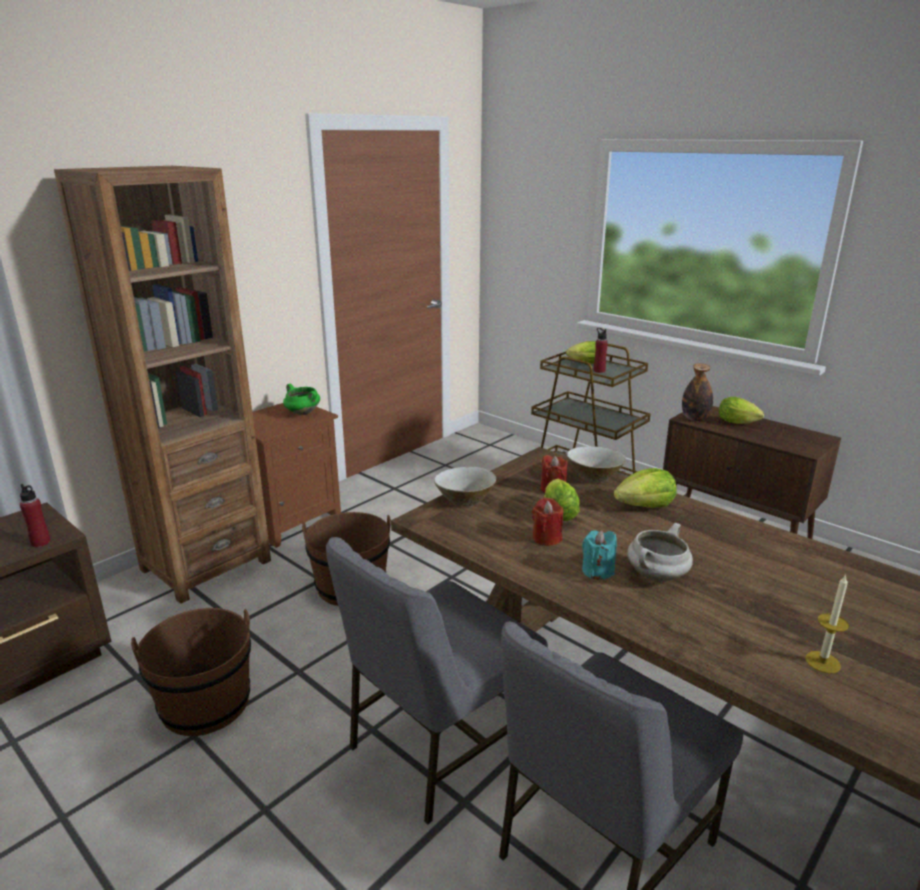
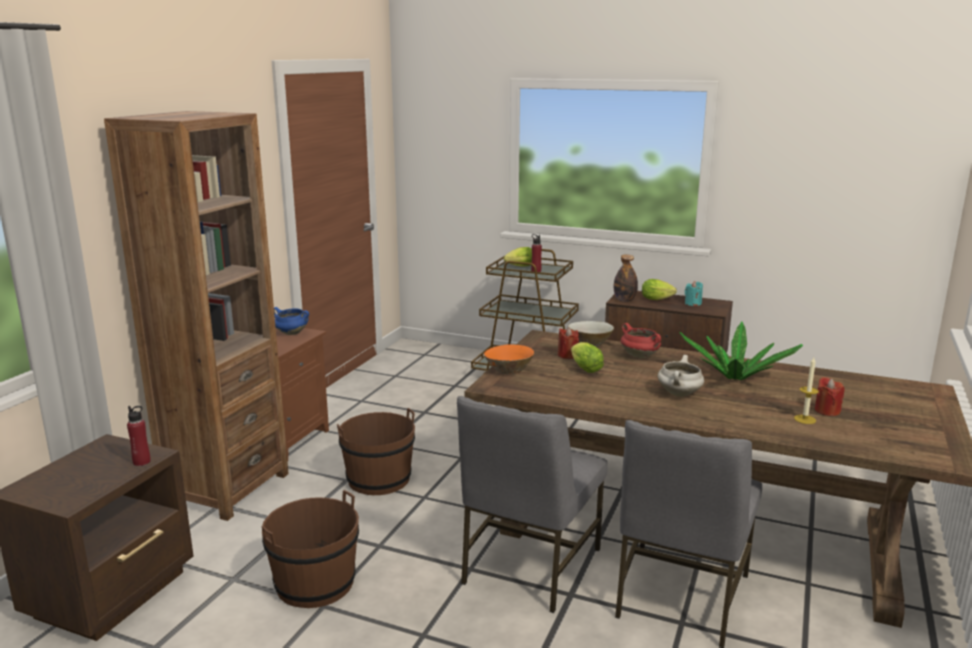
camera: 20 degrees left, 5 degrees down
green cooking pot [283,384,320,415] -> blue cooking pot [274,307,309,335]
beige bowl [434,466,496,506] -> orange bowl [484,344,534,375]
red candle [532,498,563,546] -> red candle moved to [815,377,844,416]
turquoise candle [582,530,617,580] -> turquoise candle moved to [685,281,703,306]
lettuce [614,468,677,508] -> red cooking pot [621,323,661,358]
none -> potted plant [679,322,803,380]

